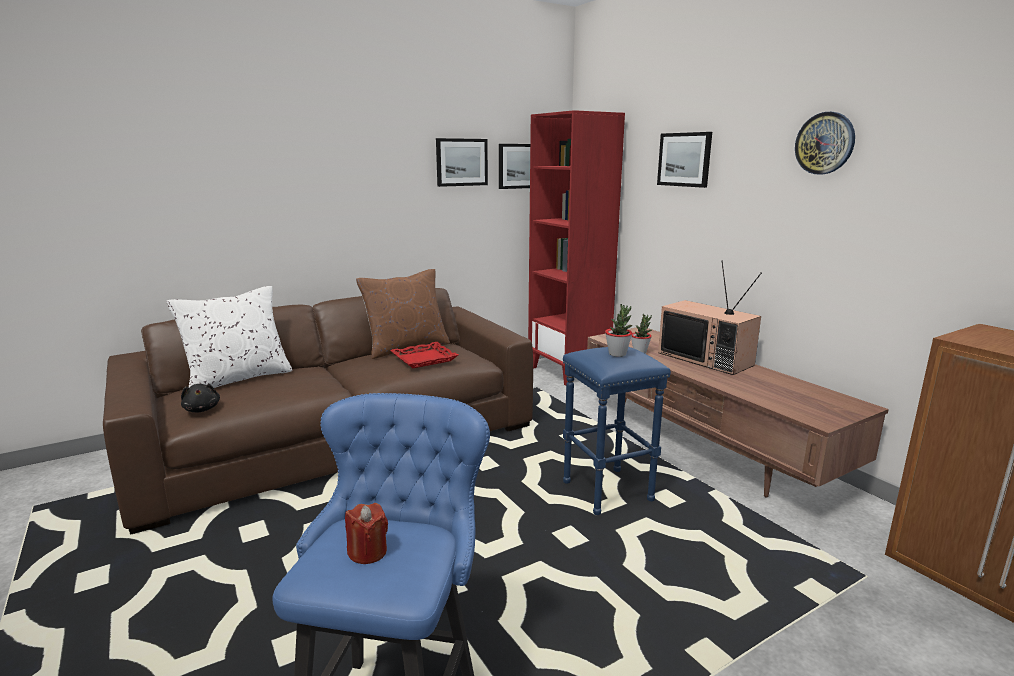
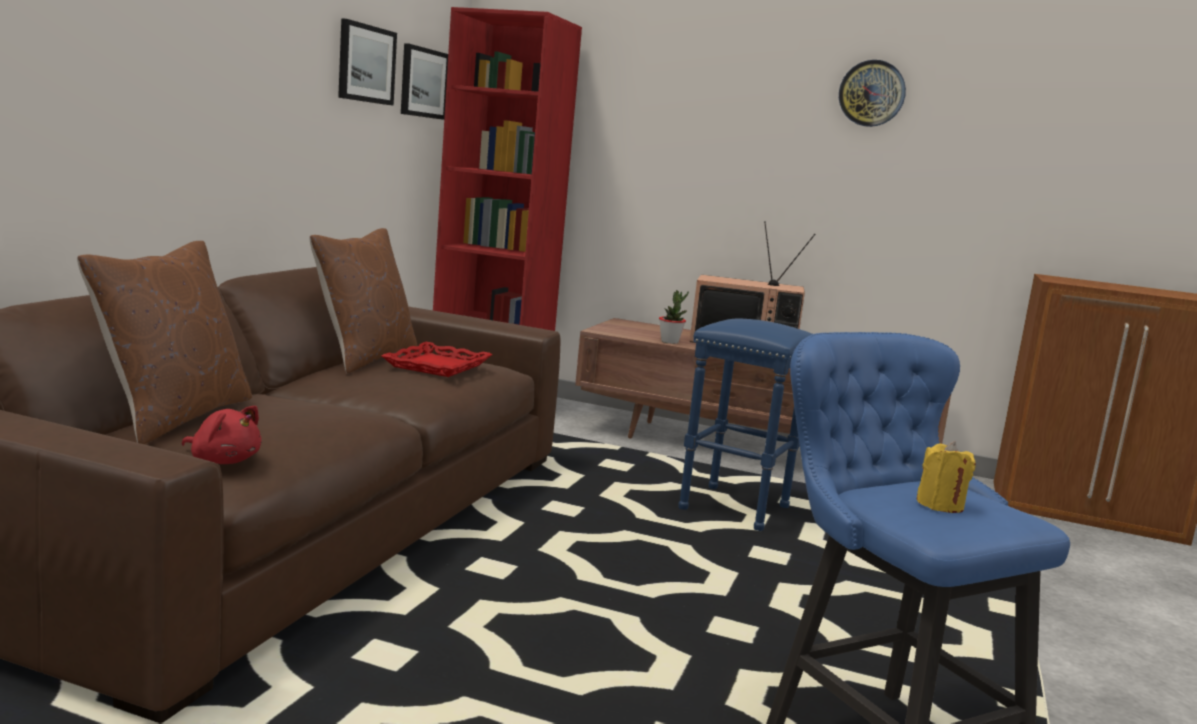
camera: 40 degrees left, 5 degrees down
white pillow [166,286,292,388] -> brown pillow [77,241,252,444]
black plush toy [181,384,220,412] -> red plush toy [182,406,262,464]
red candle [345,503,388,564] -> yellow candle [917,441,976,513]
potted plant [605,304,633,357] -> none
picture [657,132,712,188] -> none

